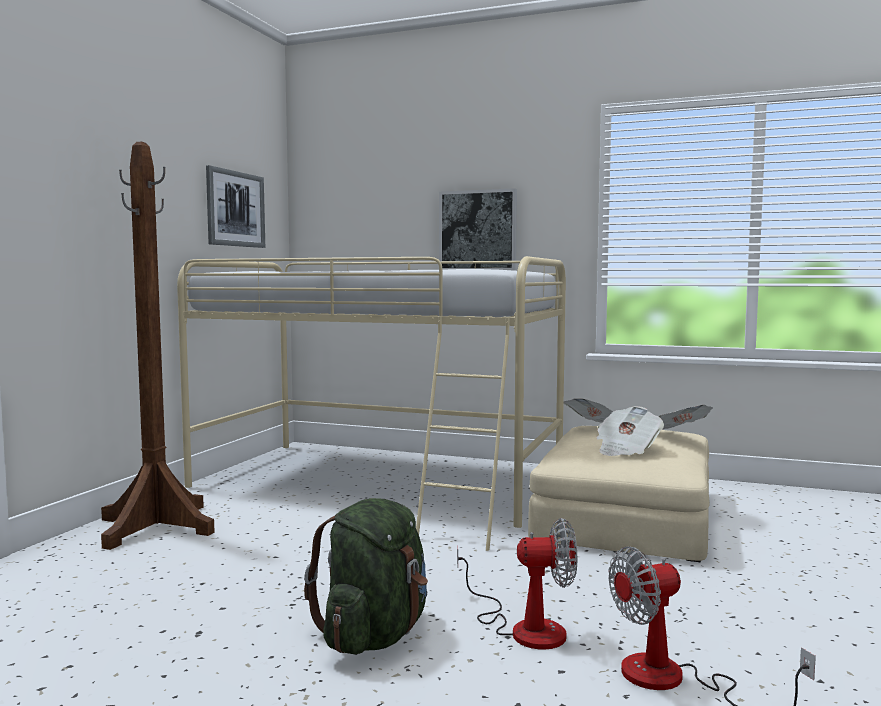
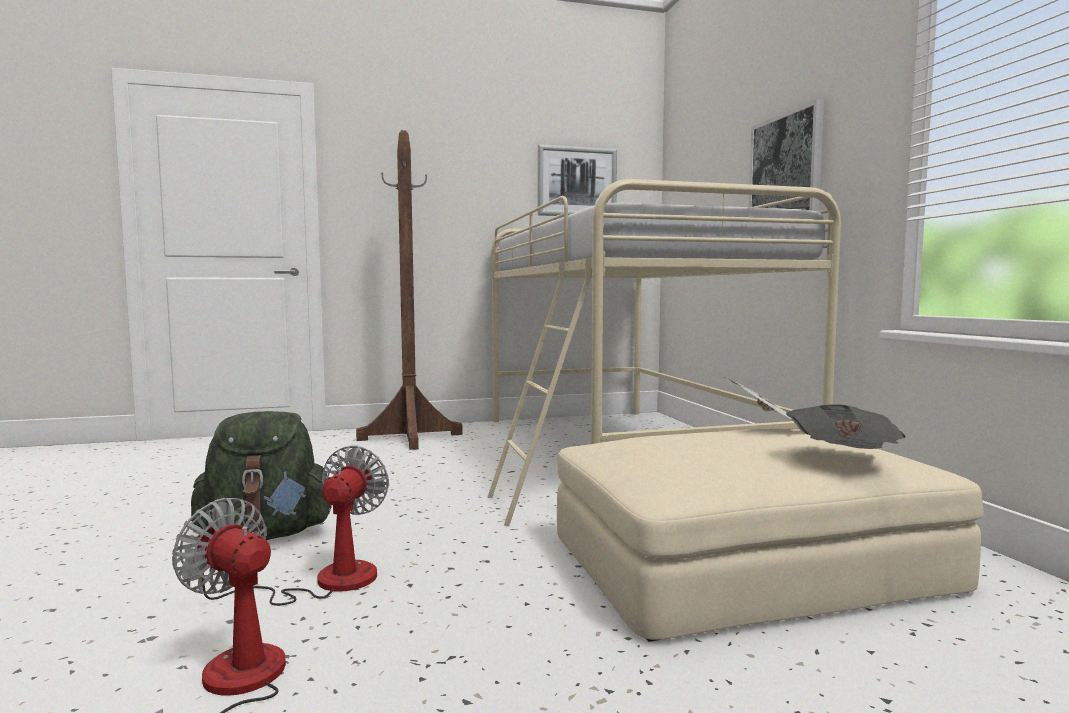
camera: 55 degrees right, 0 degrees up
fan [457,518,577,650] -> fan turned 135 degrees counterclockwise [185,445,389,606]
newspaper [596,406,664,456] -> none

